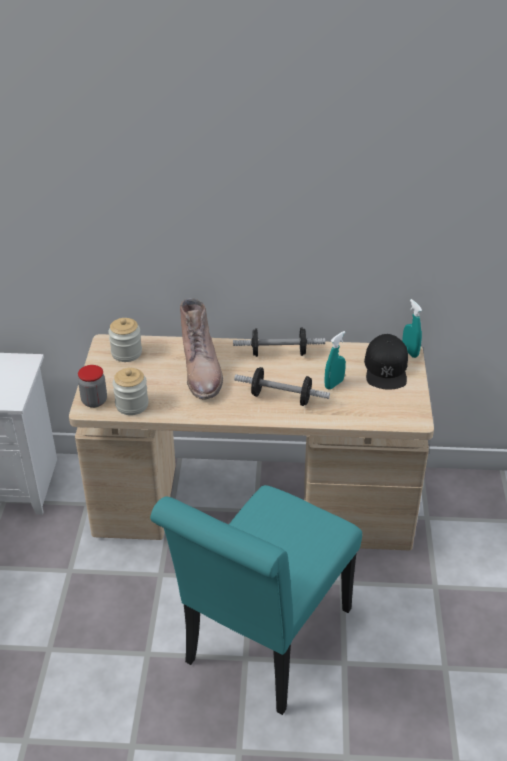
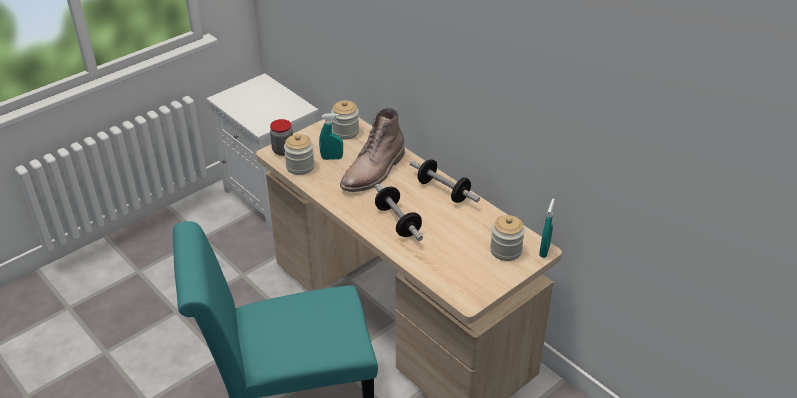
camera: 45 degrees right, 0 degrees up
turquoise spray bottle [325,331,346,390] -> turquoise spray bottle moved to [319,113,343,160]
black cap [364,334,408,390] -> jar [490,215,525,261]

